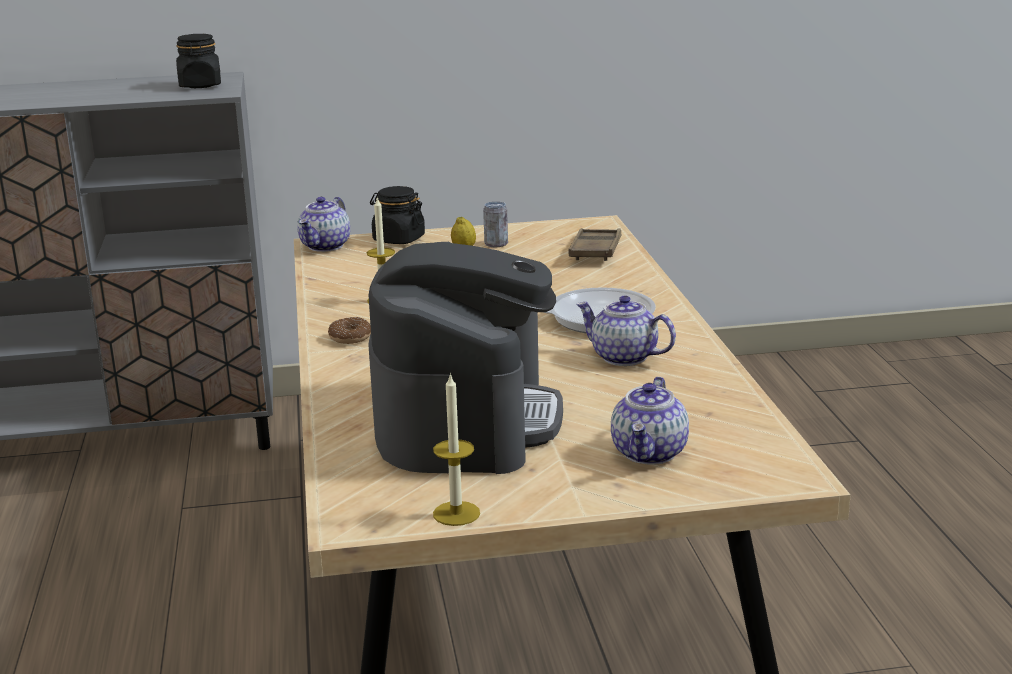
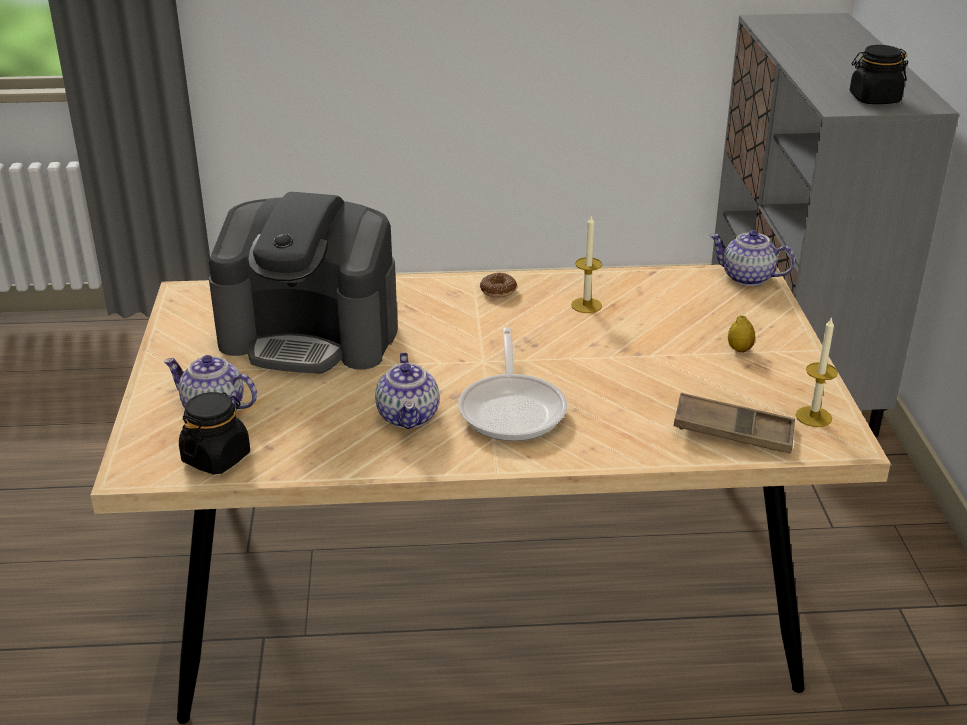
camera: 95 degrees right, 10 degrees up
black jar [370,186,425,244] -> black jar moved to [179,392,250,475]
candle [433,373,480,526] -> candle moved to [796,316,838,427]
can [483,201,508,247] -> none
teapot [576,295,676,366] -> teapot turned 135 degrees clockwise [375,352,439,429]

